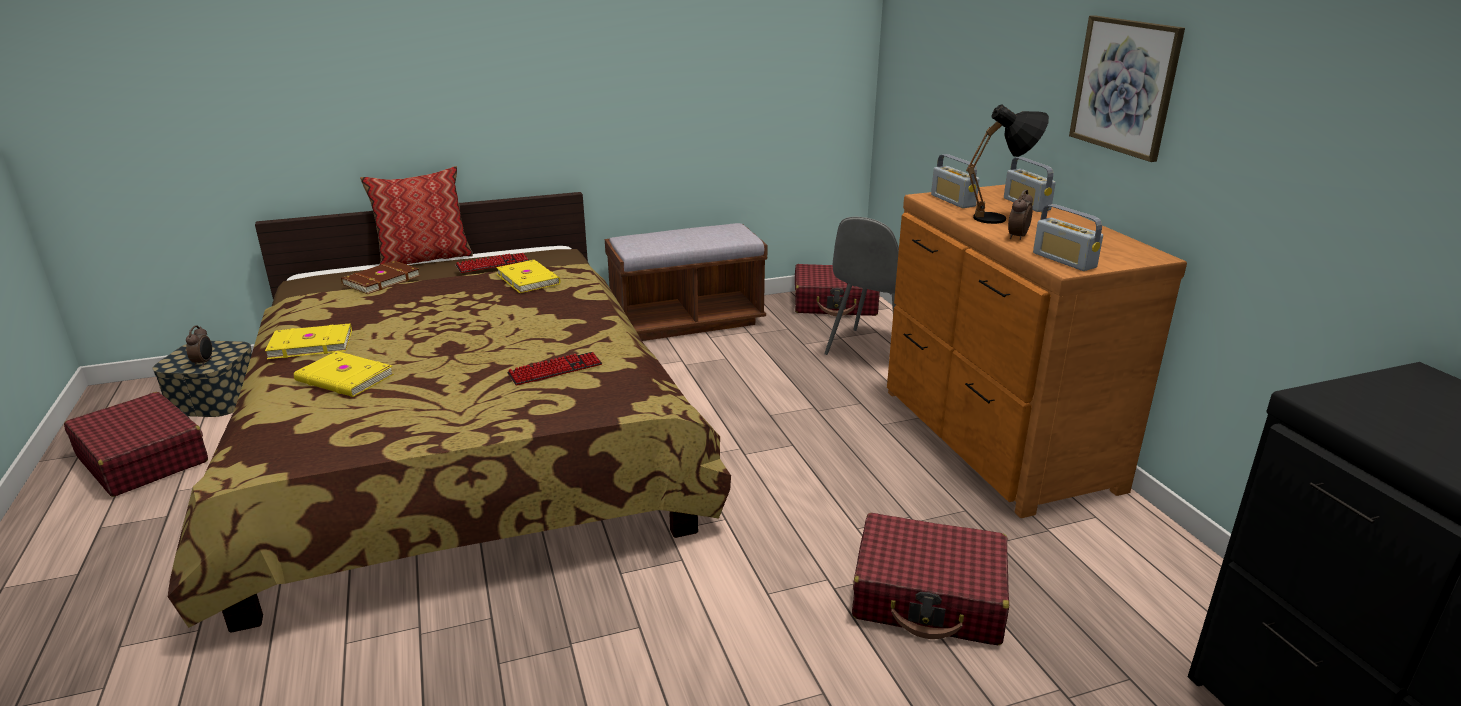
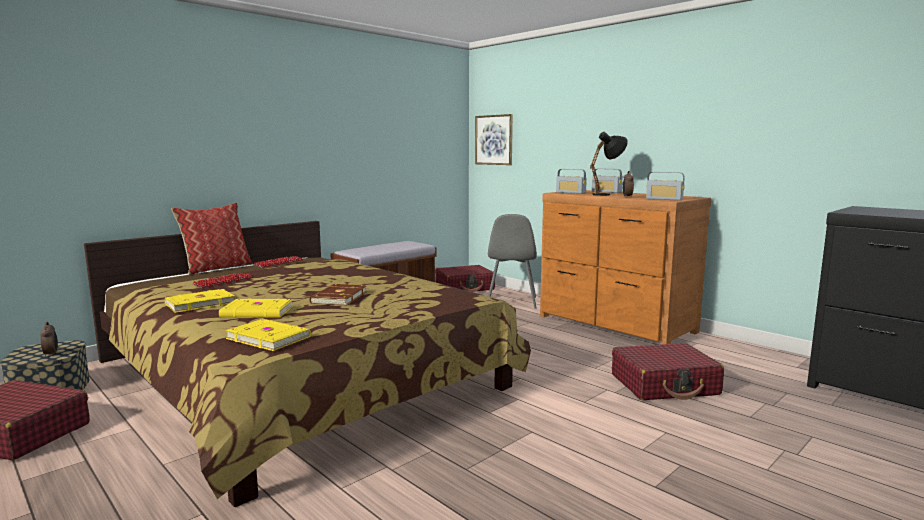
camera: 25 degrees left, 15 degrees down
brown book [341,261,420,294] -> brown book moved to [310,284,367,306]
yellow book [496,260,560,293] -> yellow book moved to [225,319,311,351]
keyboard [507,352,602,385] -> keyboard moved to [193,273,254,288]
picture [1069,15,1185,162] -> picture moved to [475,114,513,165]

